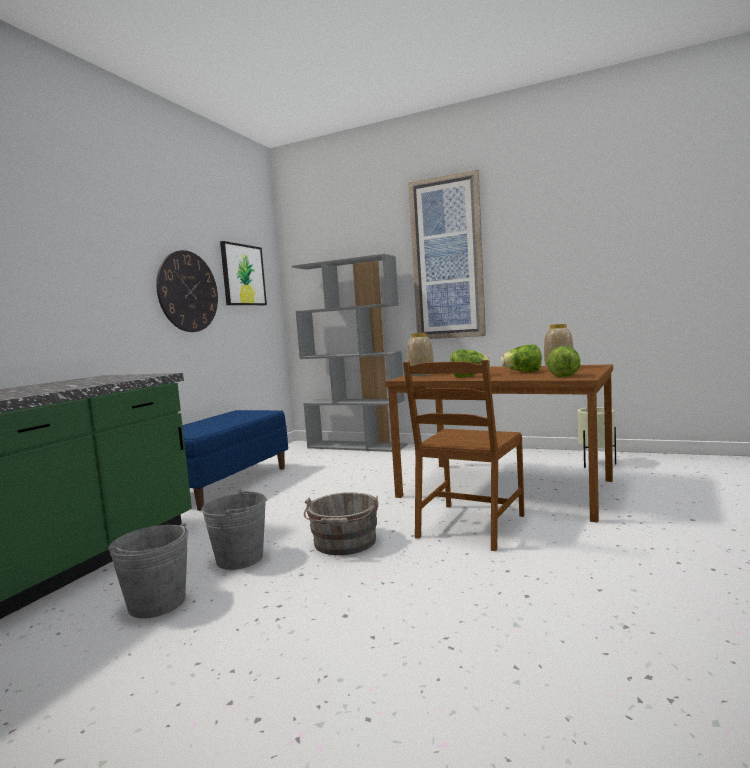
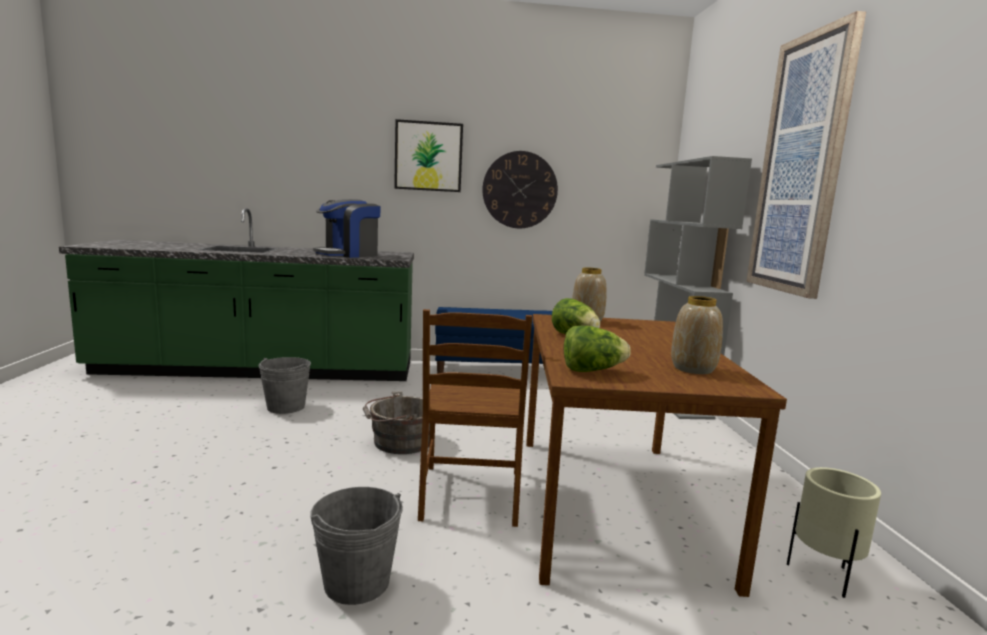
camera: 60 degrees right, 5 degrees up
grey bucket [202,490,267,570] -> grey bucket moved to [310,487,403,605]
picture [220,241,267,305] -> picture moved to [394,119,463,192]
brown chair [403,360,525,551] -> brown chair turned 90 degrees counterclockwise [418,309,532,527]
lettuce [501,345,542,372] -> none
none -> coffee machine [313,199,381,258]

